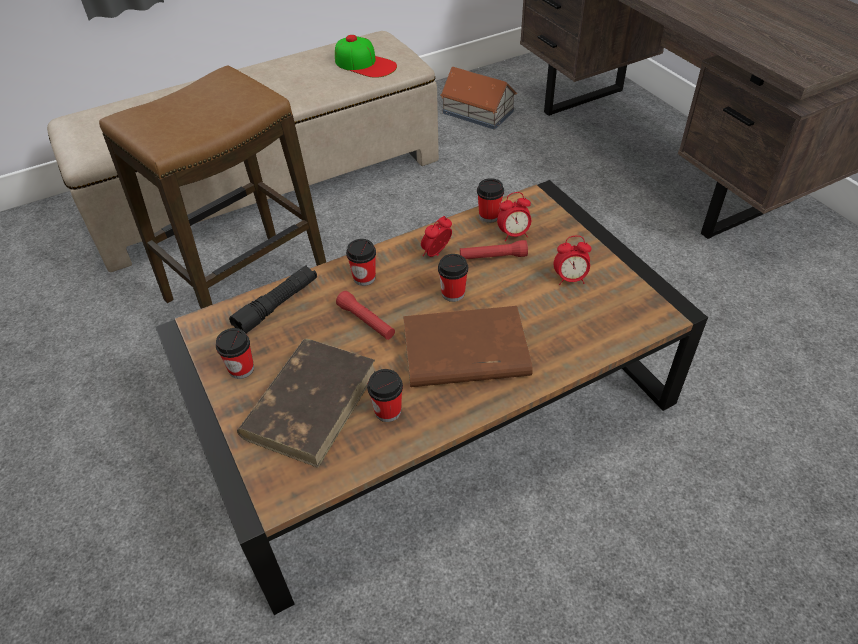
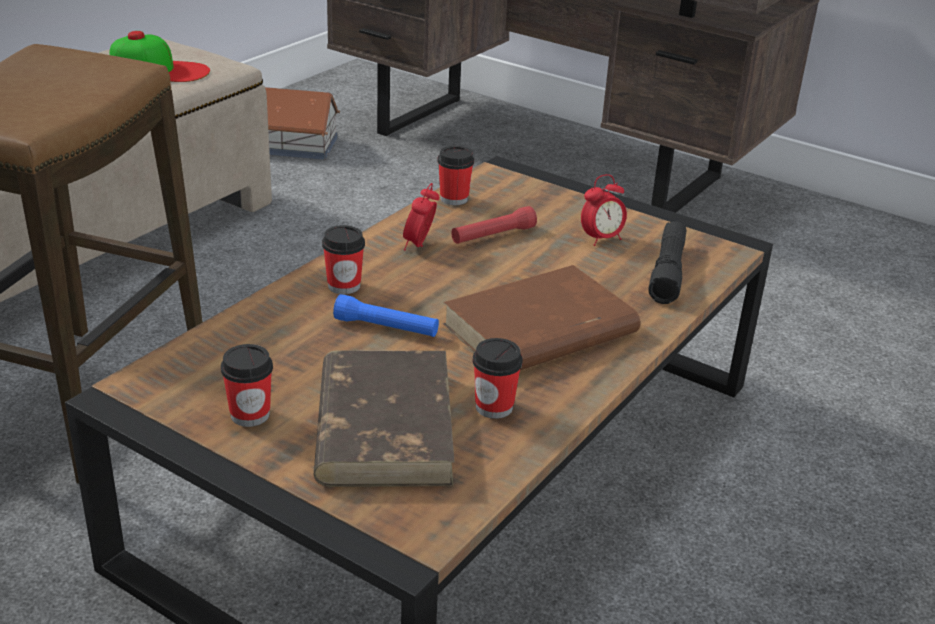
camera: 30 degrees left, 15 degrees down
black flashlight [229,265,317,334] -> black flashlight moved to [648,221,687,304]
red flashlight [336,291,395,340] -> blue flashlight [333,294,439,337]
cup [438,254,468,302] -> none
alarm clock [497,192,531,241] -> none

